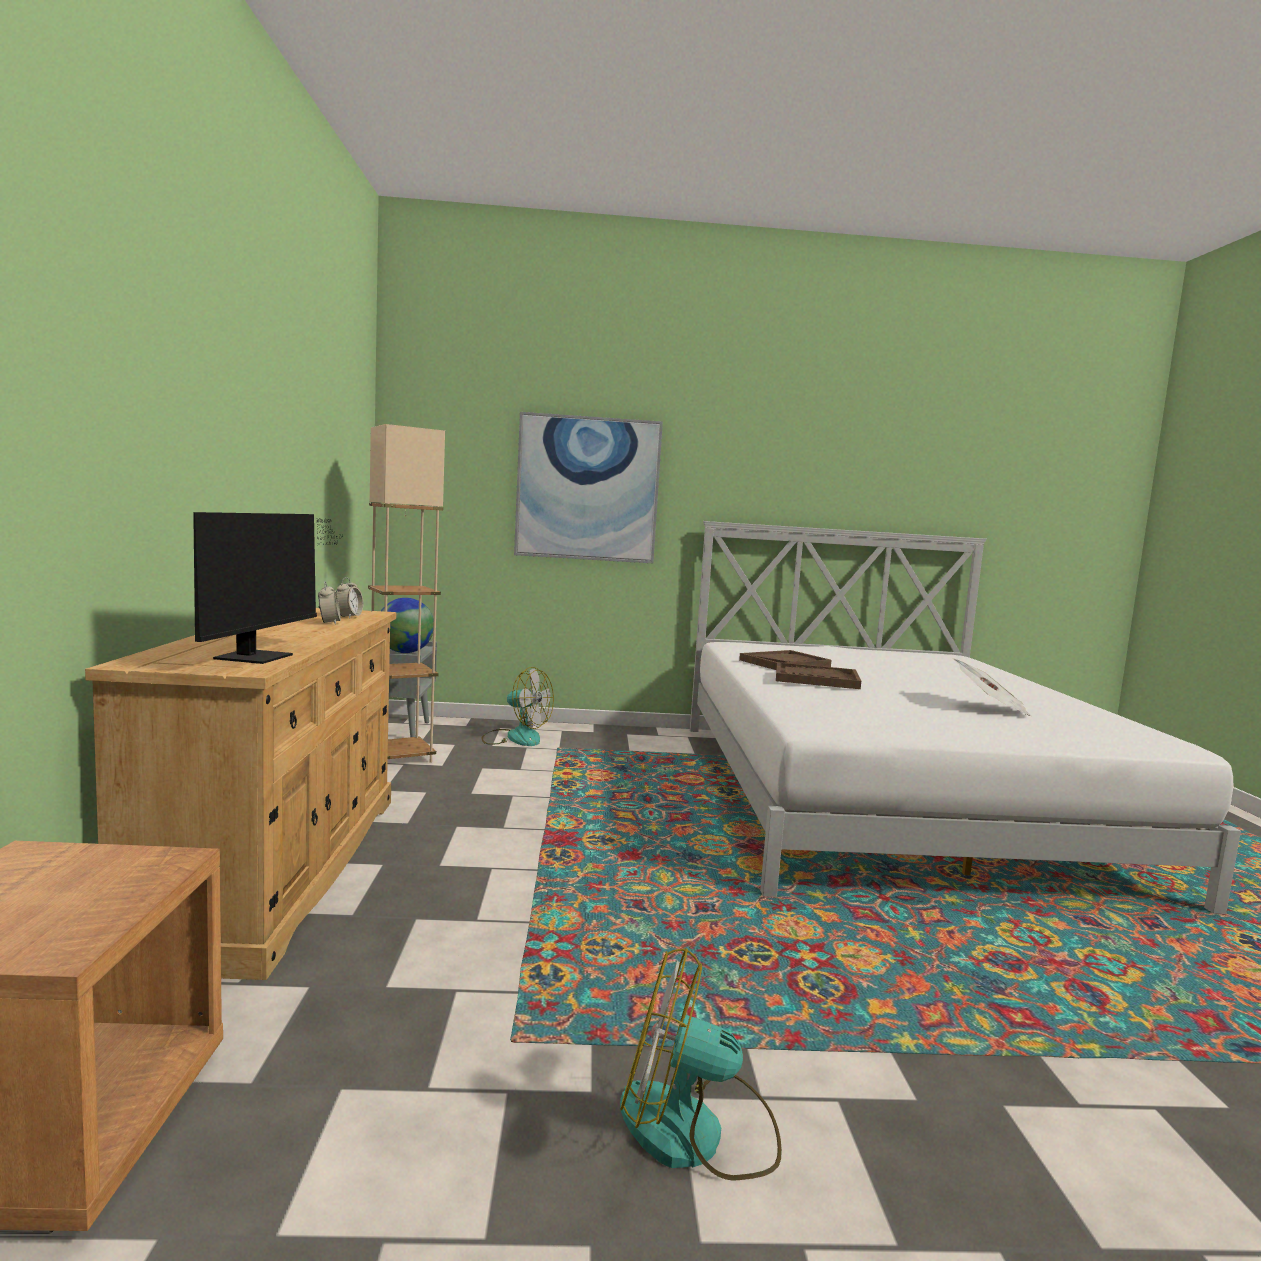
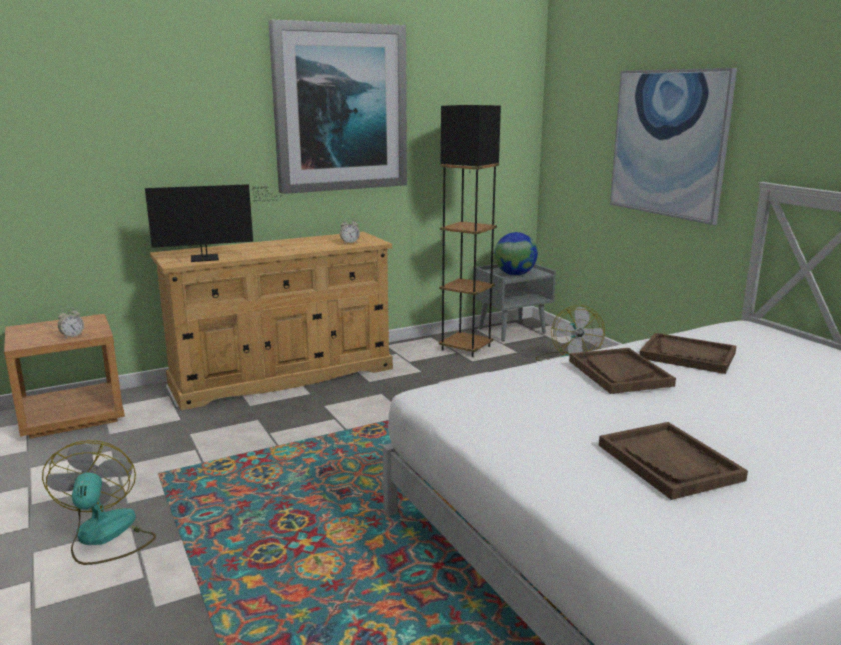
camera: 65 degrees right, 10 degrees up
alarm clock [318,581,341,624] -> alarm clock moved to [58,307,84,338]
beige floor lamp [368,424,445,763] -> black floor lamp [439,105,501,357]
newspaper [953,658,1031,716] -> brown tray [599,422,748,500]
none -> picture [268,19,407,194]

